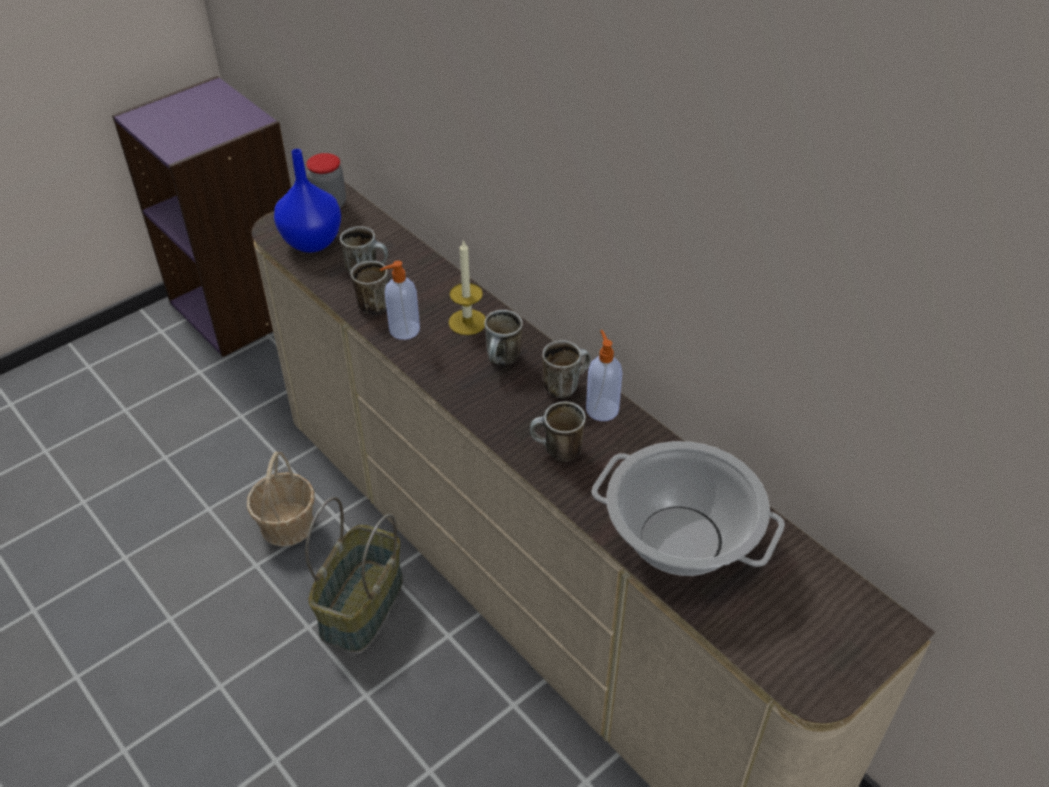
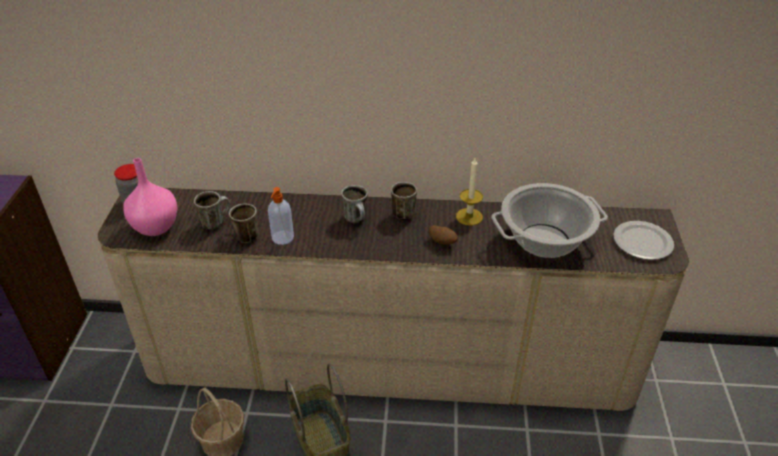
camera: 45 degrees left, 5 degrees down
blue vase [274,149,341,253] -> pink vase [123,158,178,236]
candle [449,239,485,335] -> candle moved to [456,158,483,226]
mug [530,401,586,462] -> potato [429,225,458,245]
soap dispenser [586,330,622,421] -> none
none -> plate [613,221,674,260]

